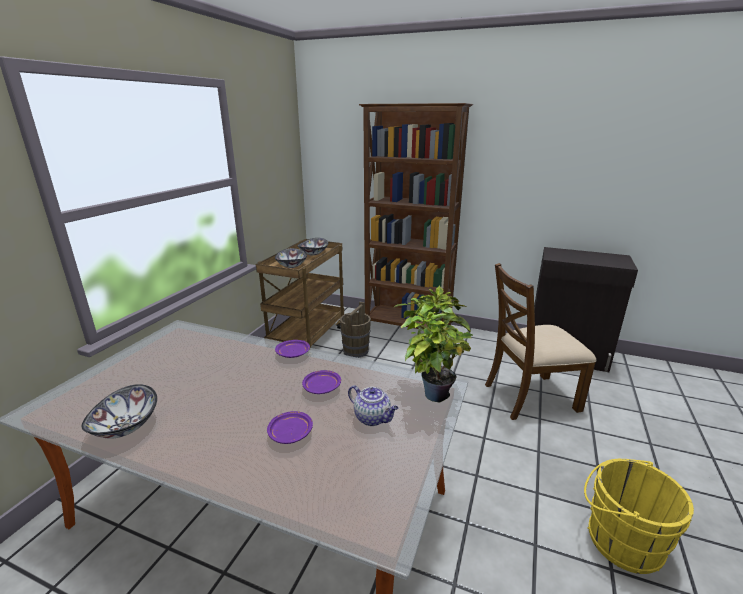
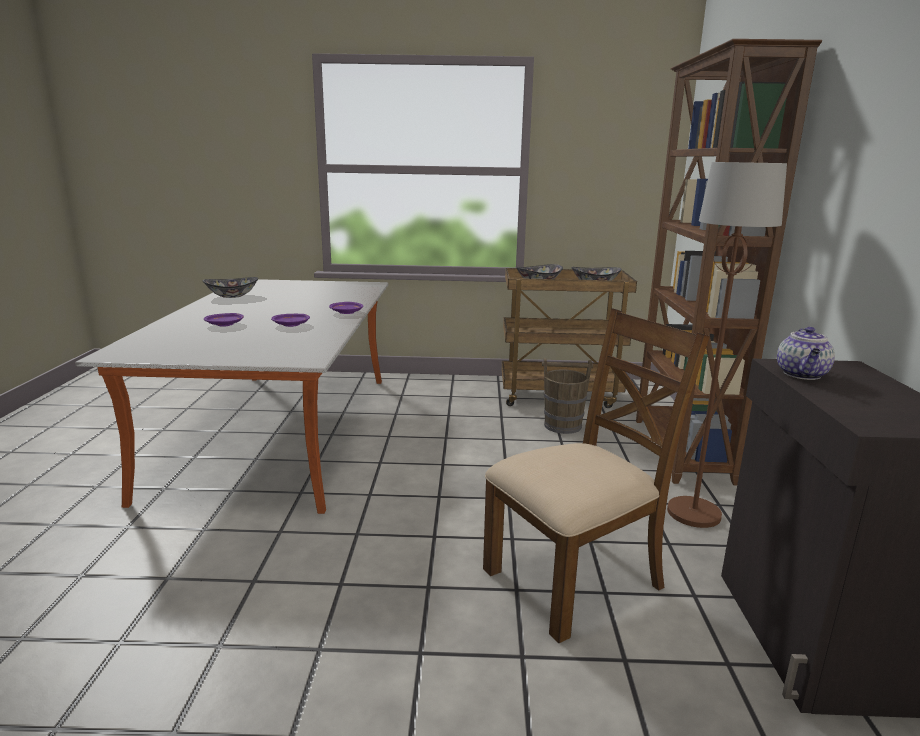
camera: 70 degrees right, 5 degrees down
teapot [348,385,399,426] -> teapot moved to [777,327,835,380]
potted plant [393,286,473,403] -> none
brown chair [485,263,596,420] -> brown chair turned 90 degrees clockwise [483,308,710,643]
yellow bucket [584,459,694,574] -> none
none -> brown floor lamp [667,162,787,528]

